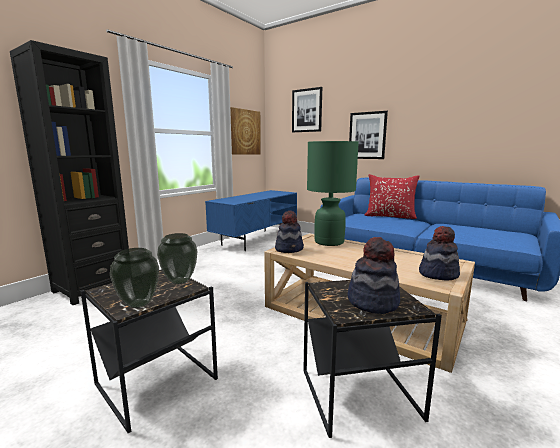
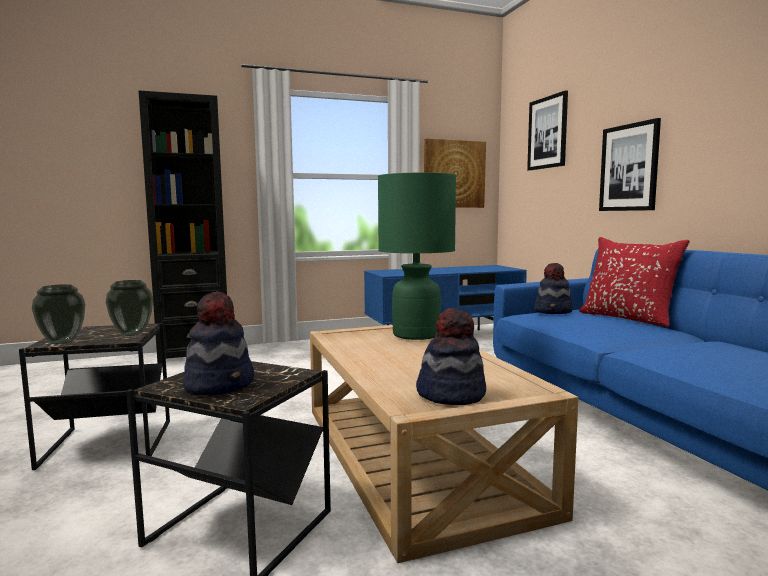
camera: 35 degrees right, 5 degrees down
hat [275,211,304,253] -> hat moved to [534,263,573,314]

